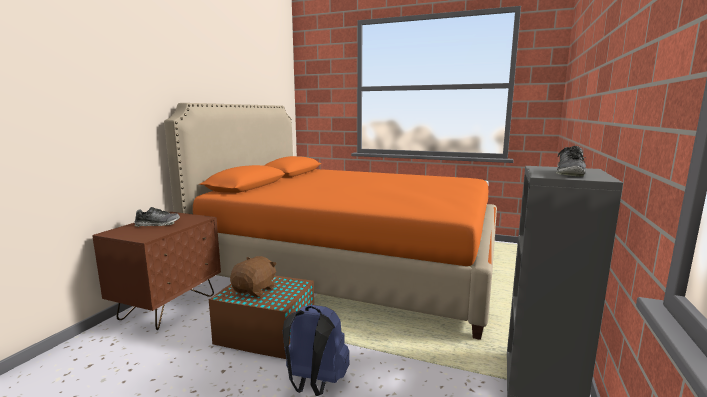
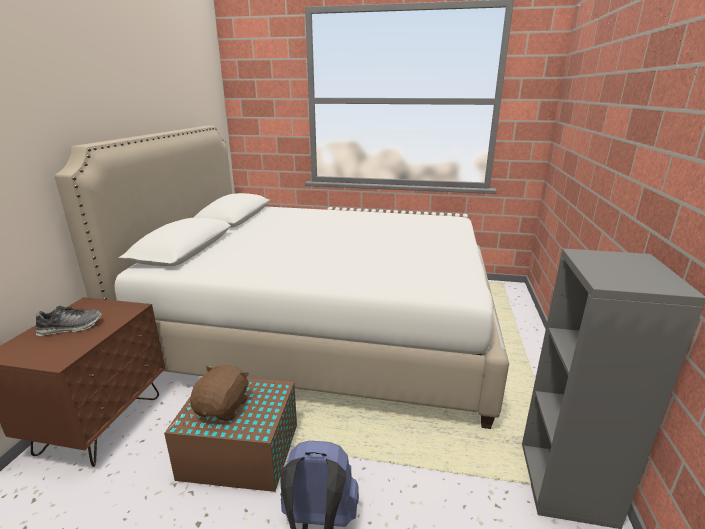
camera: 10 degrees left, 10 degrees up
orange bed [164,103,497,340] -> white bed [55,126,509,429]
shoe [555,146,586,177] -> none

